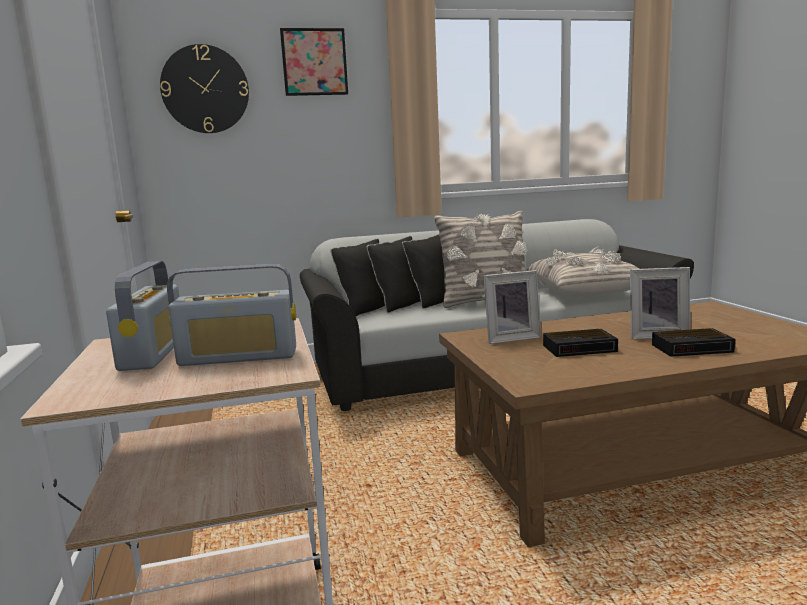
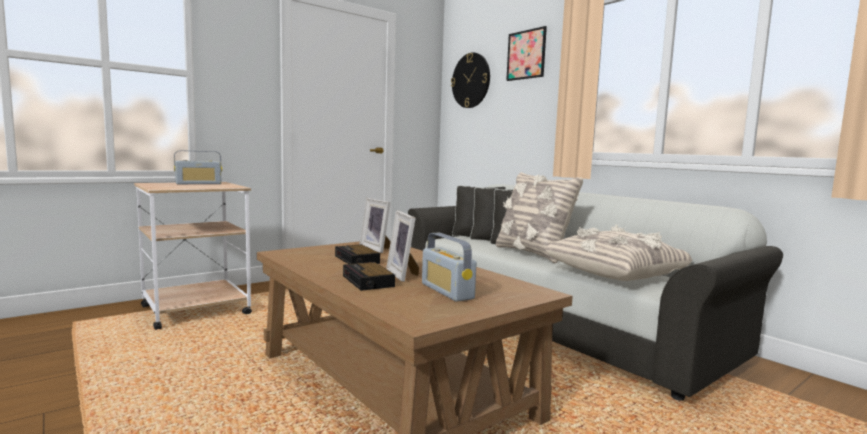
camera: 65 degrees right, 5 degrees down
radio [167,264,296,366] -> radio moved to [422,233,477,302]

